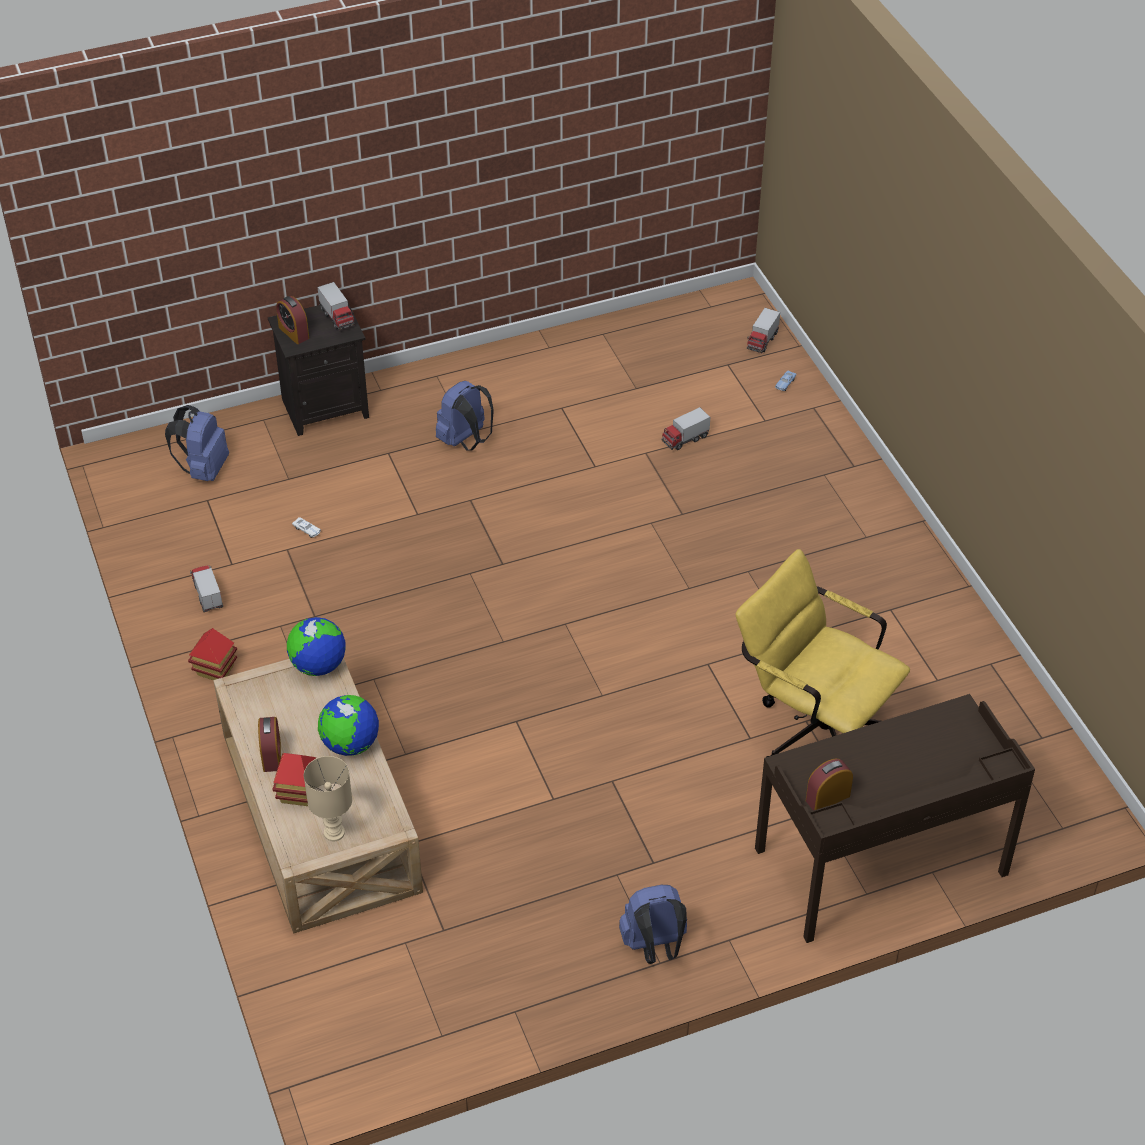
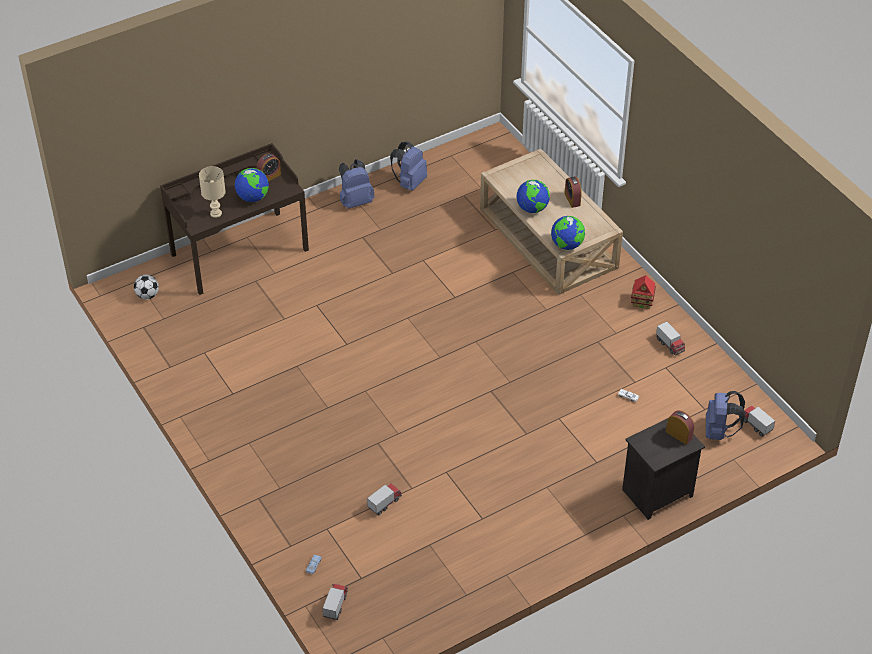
camera: 170 degrees right, 0 degrees up
toy house [273,753,317,806] -> none
beige table lamp [304,756,352,841] -> beige table lamp moved to [199,166,226,218]
toy truck [317,282,355,330] -> toy truck moved to [744,406,775,437]
blue backpack [436,381,494,451] -> blue backpack moved to [390,141,427,191]
yellow office chair [736,549,910,757] -> none
none -> football [134,275,159,299]
none -> globe [235,168,269,202]

